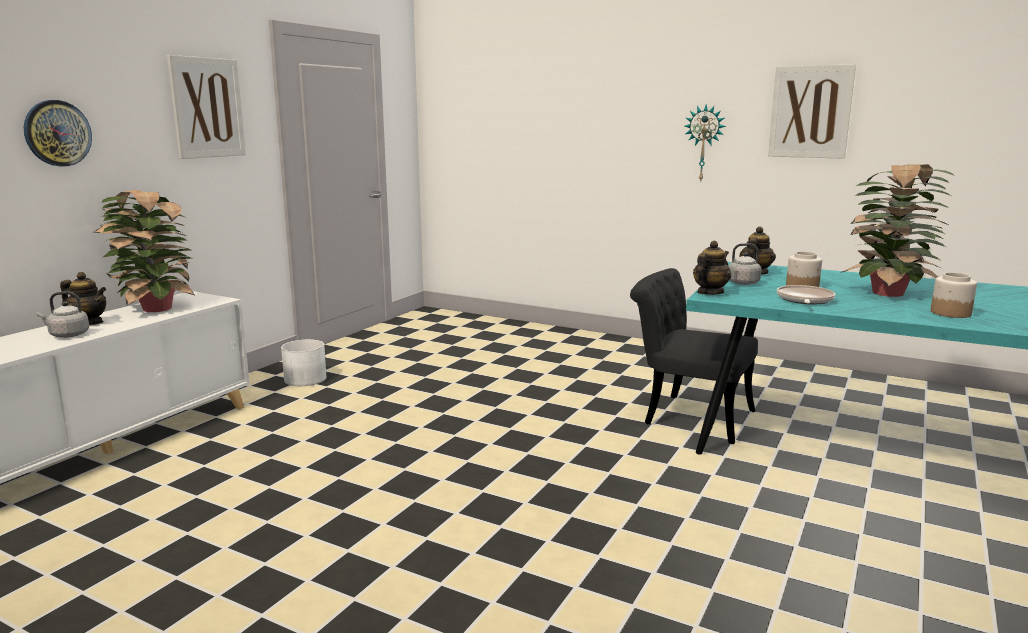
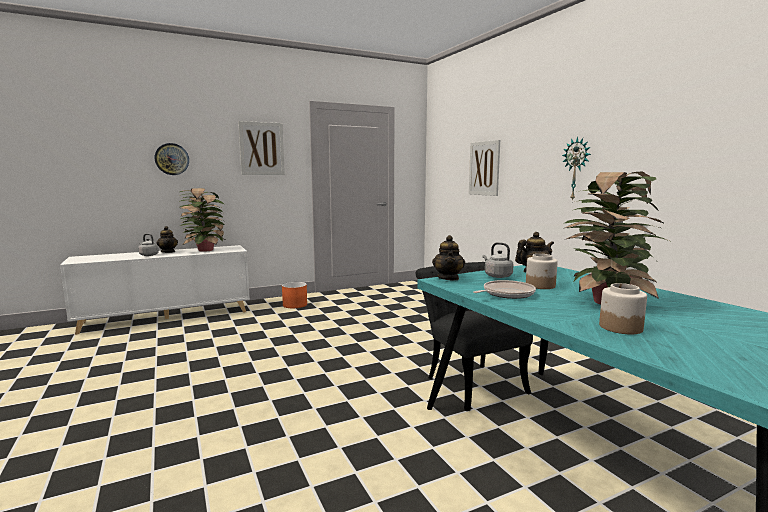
camera: 35 degrees right, 5 degrees down
white planter [281,339,327,386] -> orange planter [282,282,307,308]
teapot [693,241,731,295] -> teapot turned 105 degrees clockwise [432,235,465,280]
picture [768,64,856,159] -> picture moved to [469,140,500,196]

